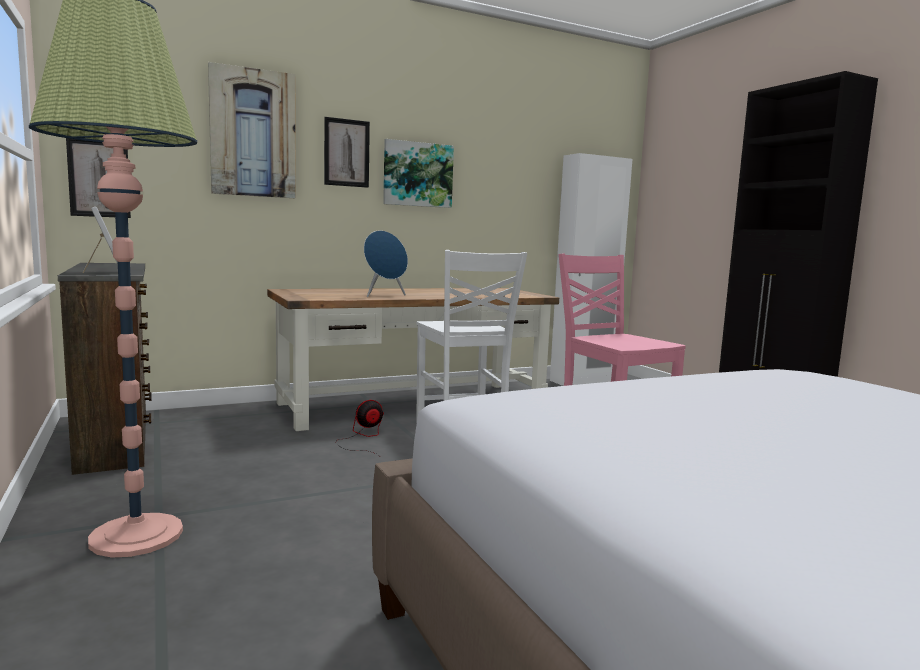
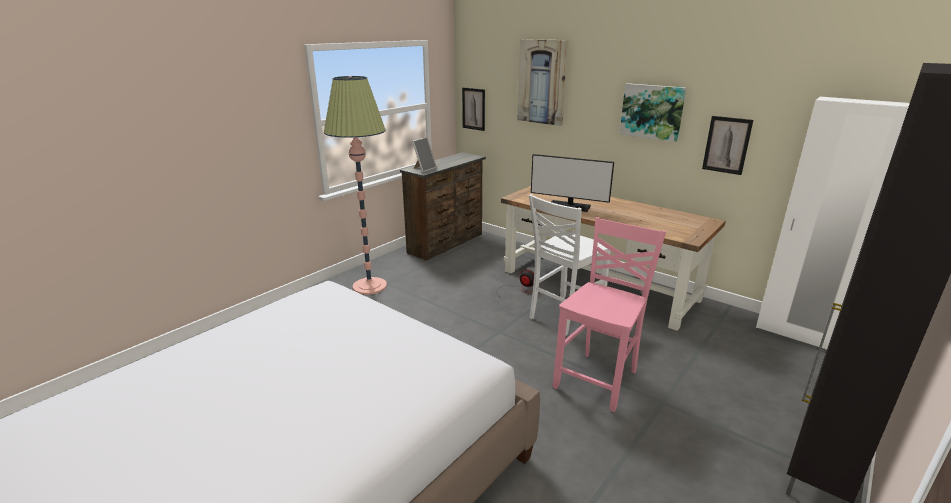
camera: 65 degrees right, 15 degrees up
picture [324,117,370,188] -> picture moved to [702,116,753,175]
blue speaker [364,230,408,297] -> monitor [531,154,614,212]

